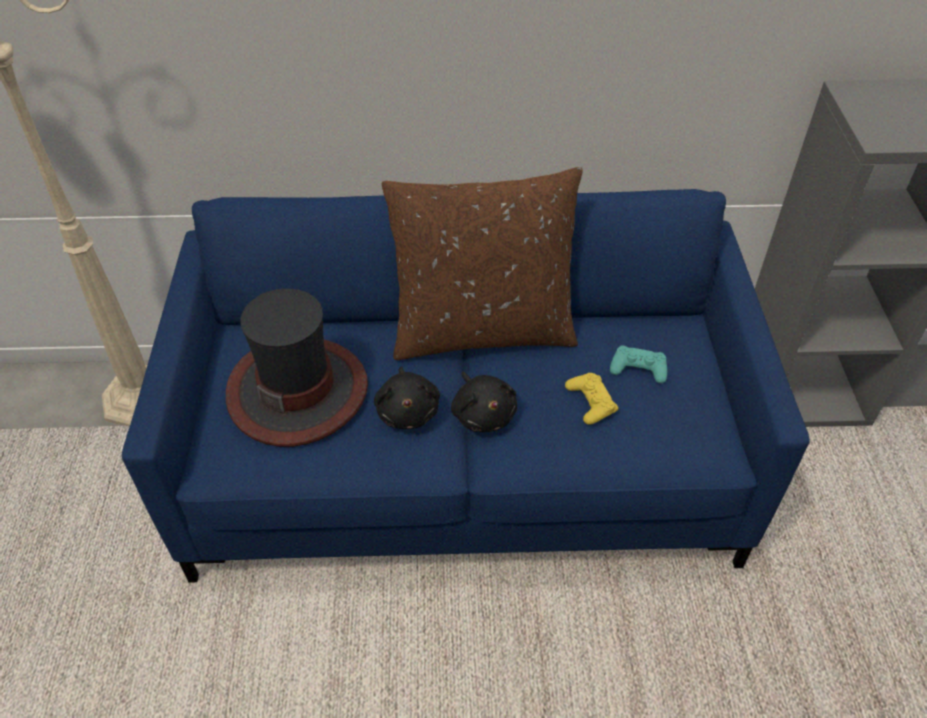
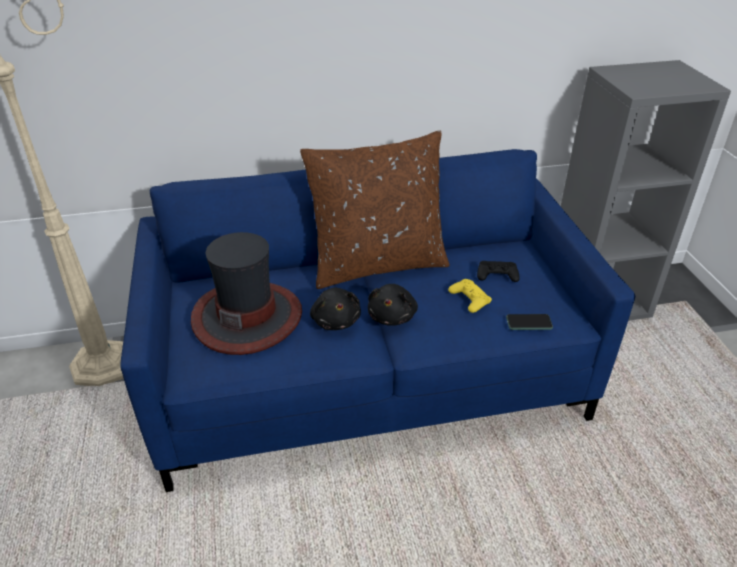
camera: 10 degrees left, 10 degrees down
black plush toy [451,372,517,432] -> black plush toy turned 45 degrees clockwise [368,284,418,326]
turquoise game controller [610,345,667,383] -> black game controller [477,261,520,282]
none -> phone [506,314,553,330]

